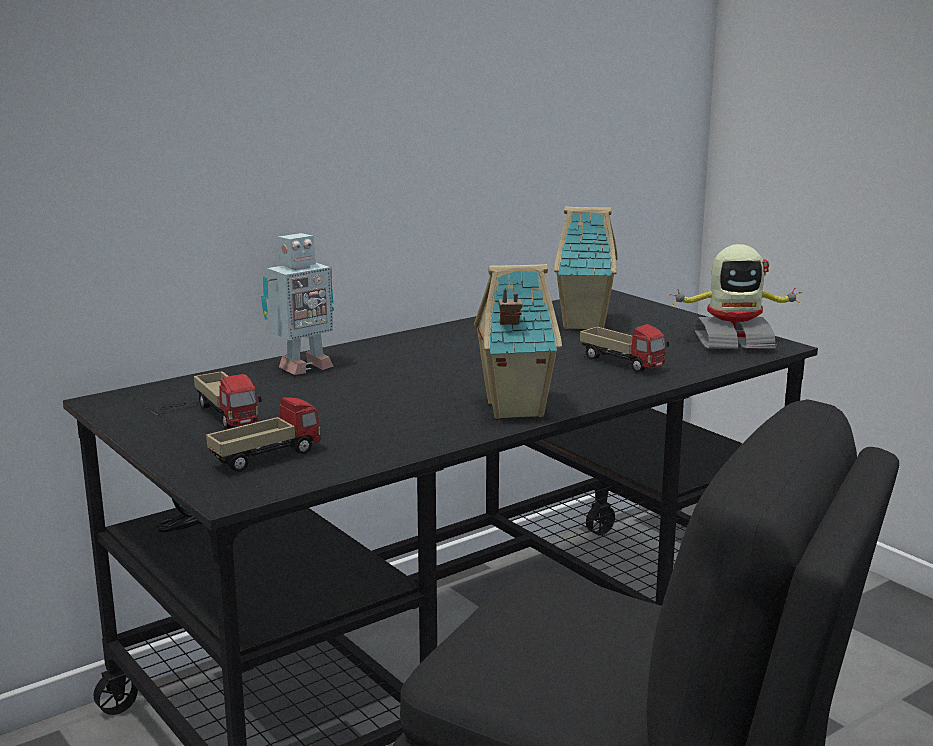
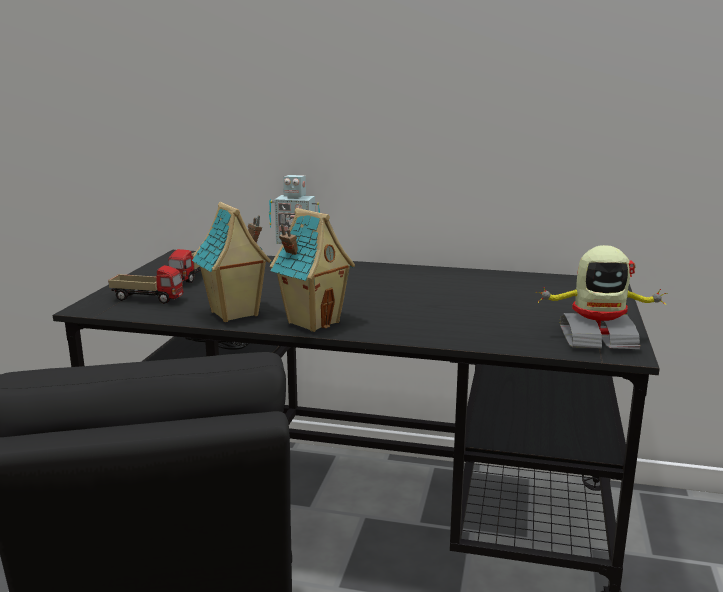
camera: 50 degrees right, 0 degrees up
toy house [554,206,618,329] -> toy house moved to [192,202,272,322]
toy truck [580,324,669,373] -> none
toy robot [670,244,801,349] -> toy robot turned 45 degrees counterclockwise [535,245,667,349]

